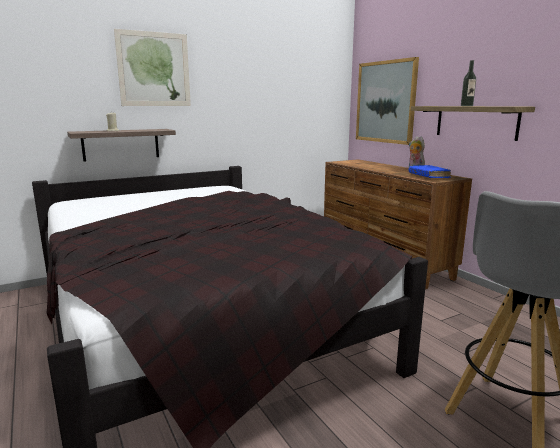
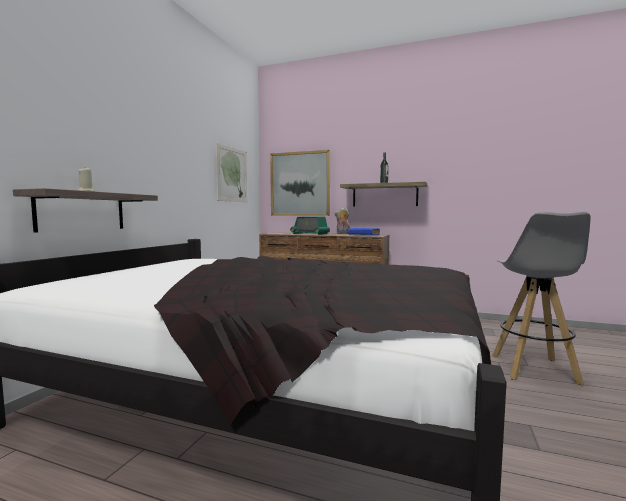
camera: 40 degrees left, 10 degrees down
picture [114,29,191,106] -> picture moved to [216,143,247,202]
none -> radio [290,216,330,235]

